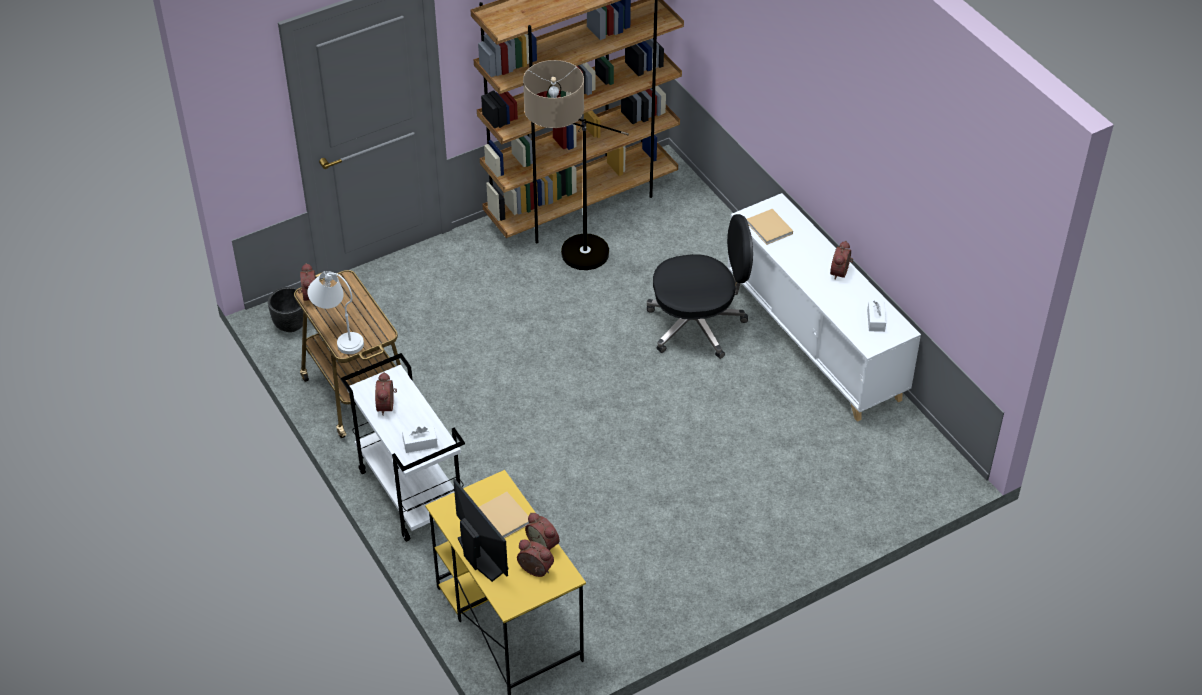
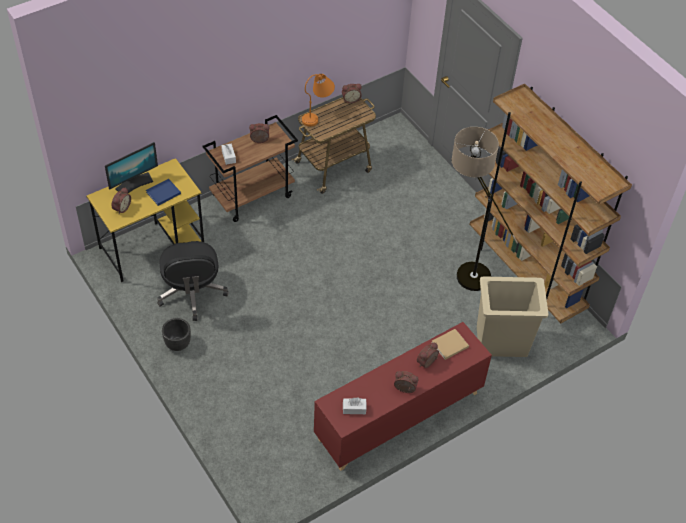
camera: 85 degrees right, 5 degrees up
black planter [268,287,303,332] -> black planter moved to [162,318,191,351]
white table lamp [307,271,364,354] -> orange table lamp [302,74,335,127]
white cart [341,353,465,542] -> brown cart [203,115,298,222]
beige book [479,492,529,538] -> blue book [146,179,181,206]
alarm clock [525,513,559,550] -> alarm clock moved to [417,343,439,368]
black office chair [647,214,753,359] -> black office chair moved to [157,241,228,321]
white cabinet [727,193,921,422] -> red cabinet [314,322,492,471]
none -> beige trash can [477,276,549,357]

